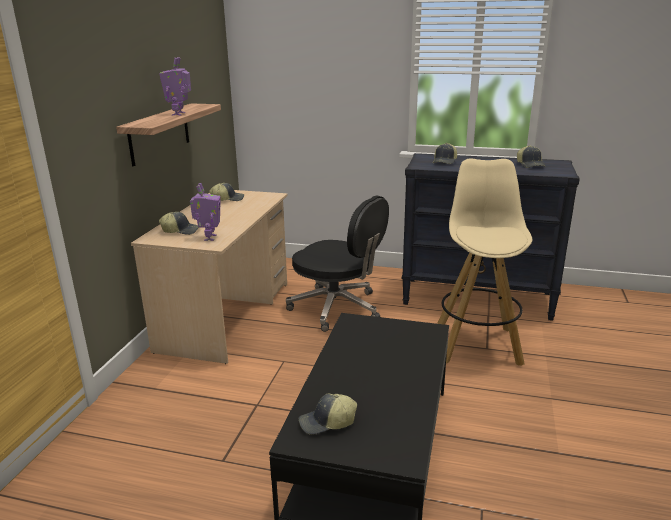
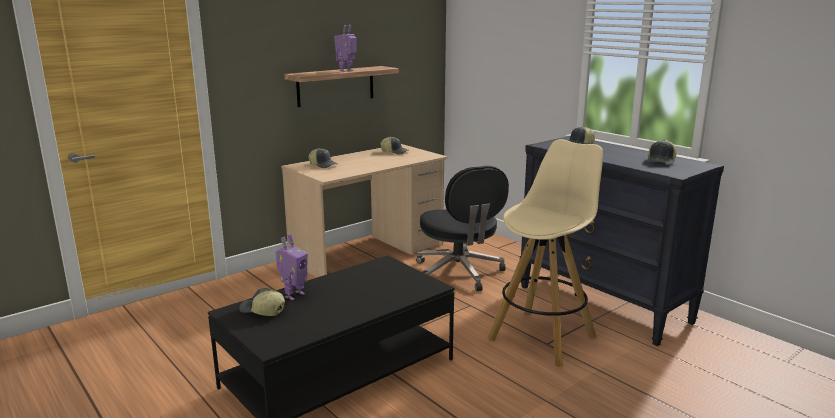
camera: 35 degrees right, 5 degrees down
toy robot [190,183,221,241] -> toy robot moved to [276,234,308,300]

